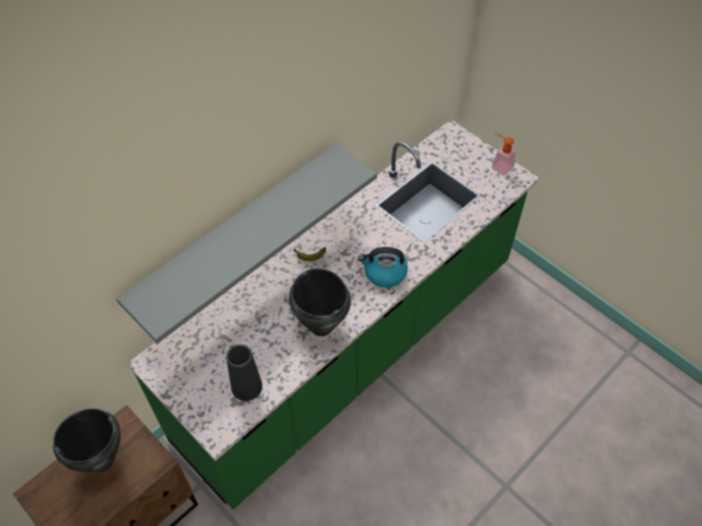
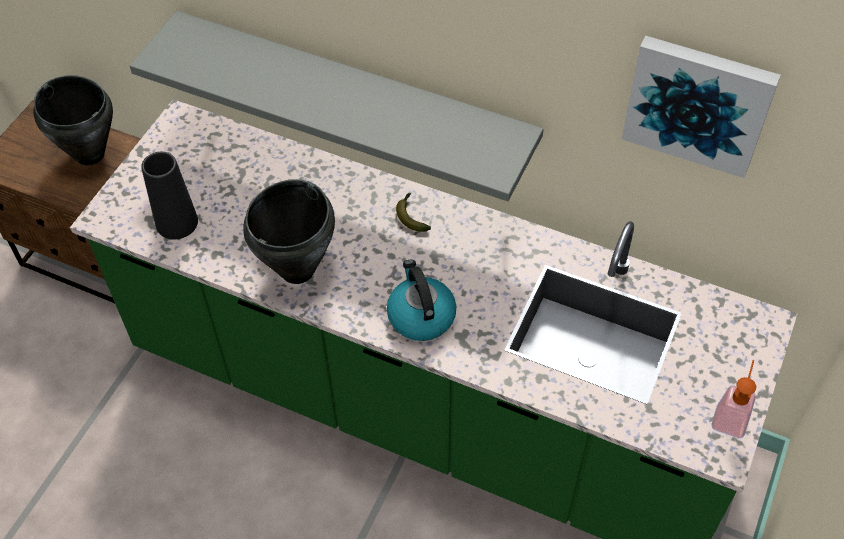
camera: 70 degrees right, 0 degrees up
none -> picture [622,36,781,178]

